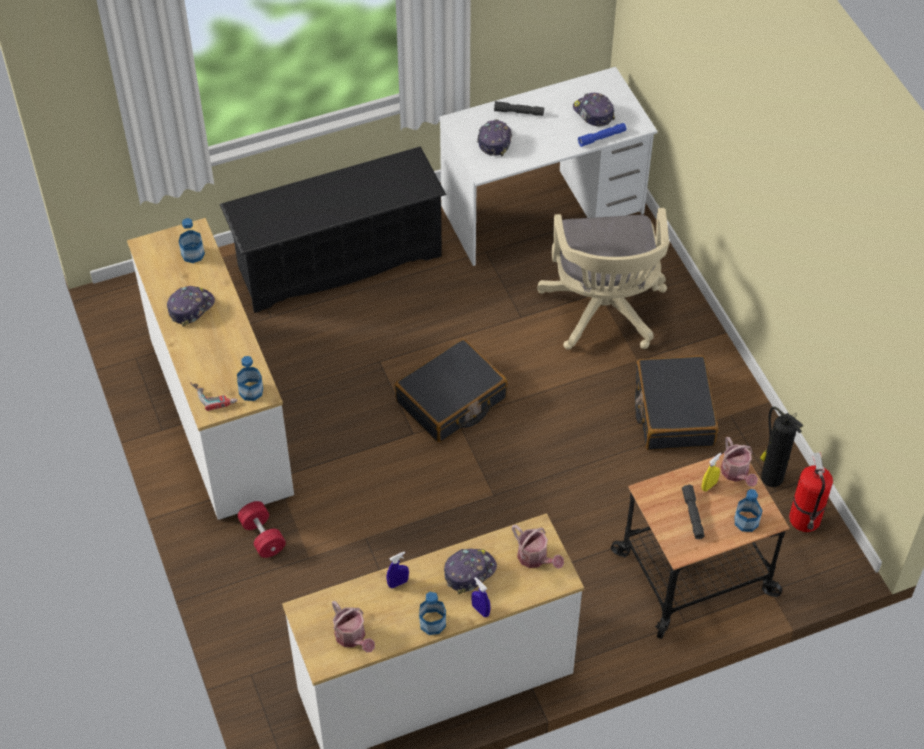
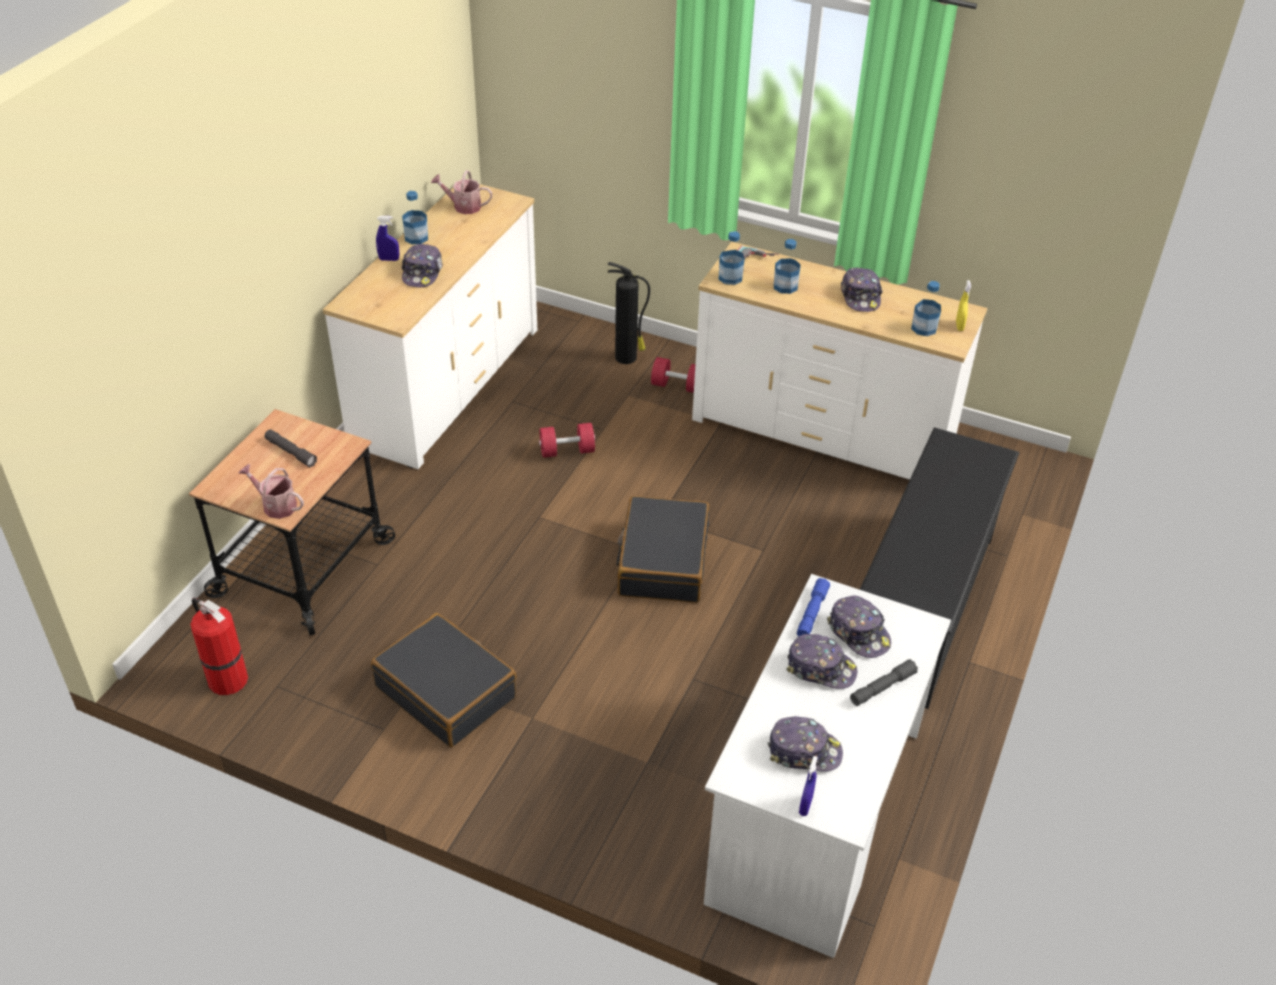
camera: 135 degrees right, 10 degrees down
blue spray bottle [387,552,409,588] -> blue spray bottle moved to [799,756,818,816]
watering can [512,525,564,569] -> none
beige office chair [537,208,670,350] -> none
blue flashlight [578,123,626,147] -> blue flashlight moved to [797,578,830,636]
yellow spray bottle [702,453,721,491] -> yellow spray bottle moved to [956,280,971,331]
bottle [734,489,763,532] -> bottle moved to [774,239,801,294]
fire extinguisher [760,407,803,487] -> fire extinguisher moved to [608,262,650,364]
none -> red dumbbell [539,423,595,458]
none -> cap [786,634,857,689]

